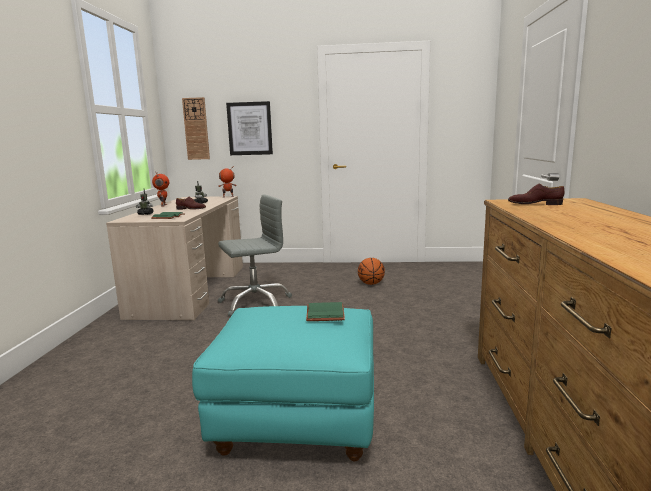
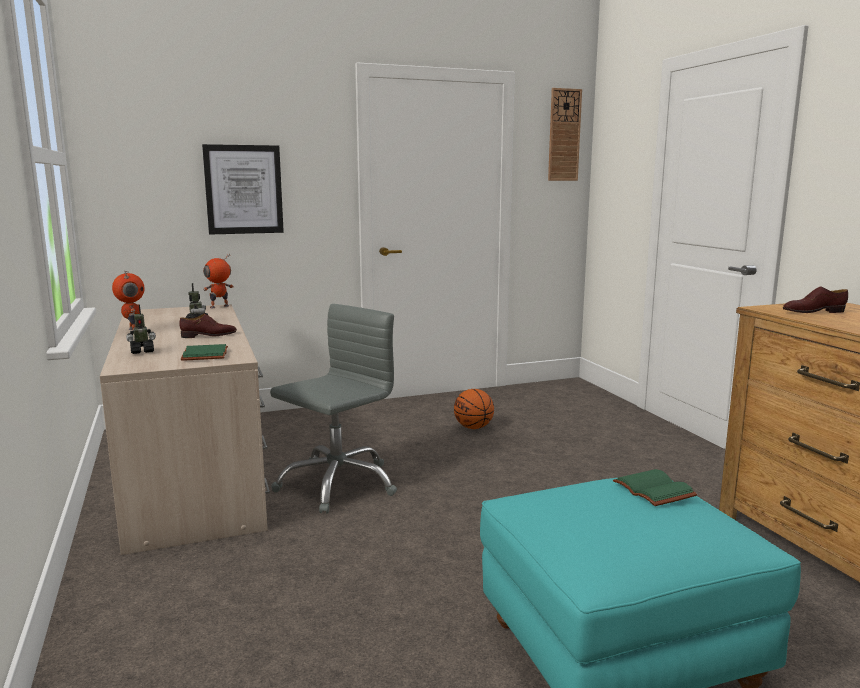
camera: 25 degrees left, 0 degrees up
wall clock [182,97,210,160] -> wall clock moved to [548,88,582,181]

